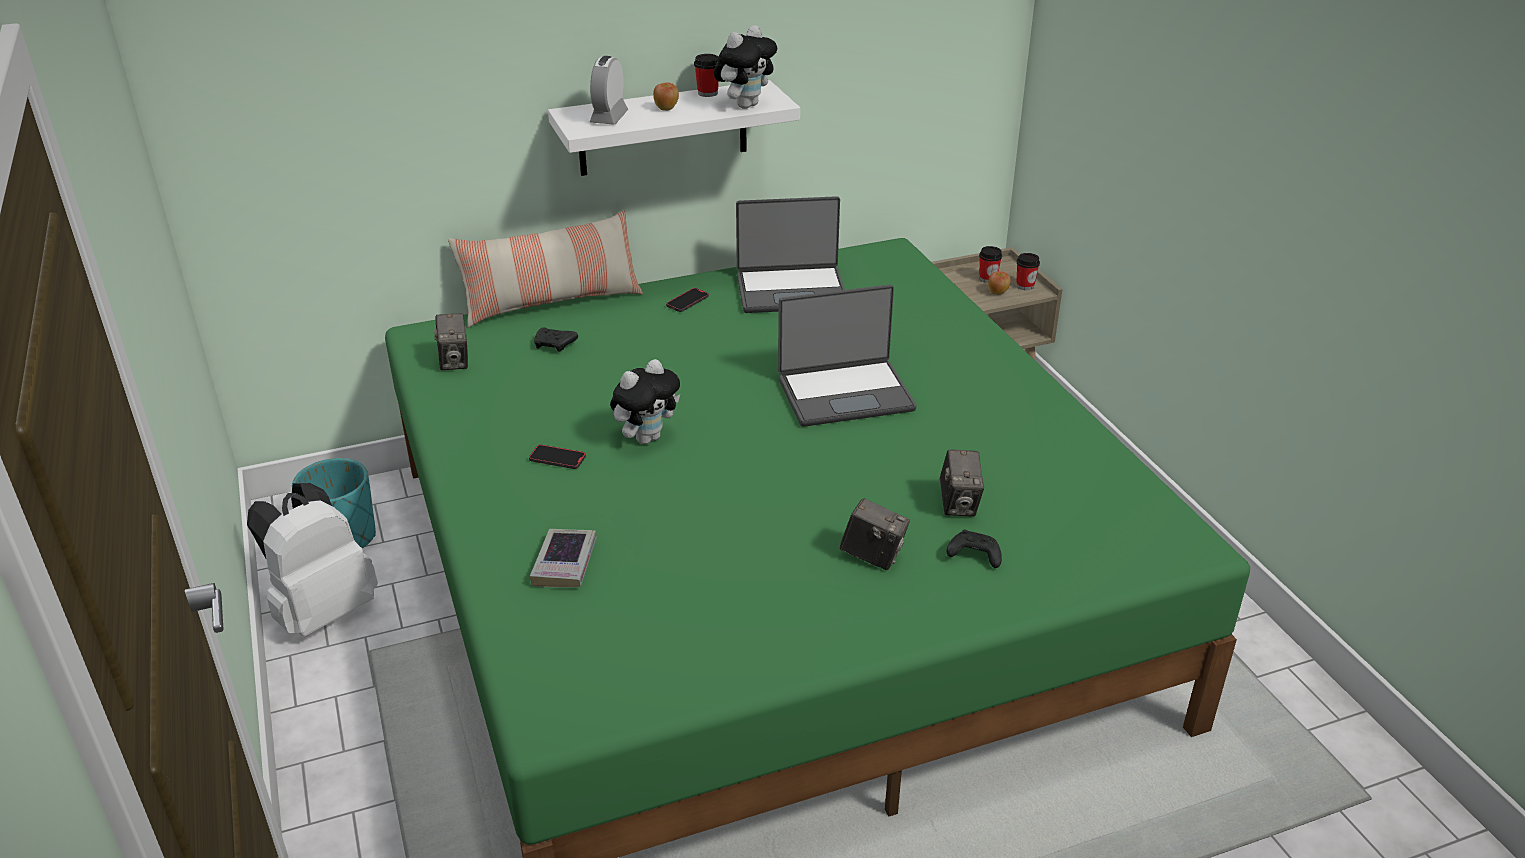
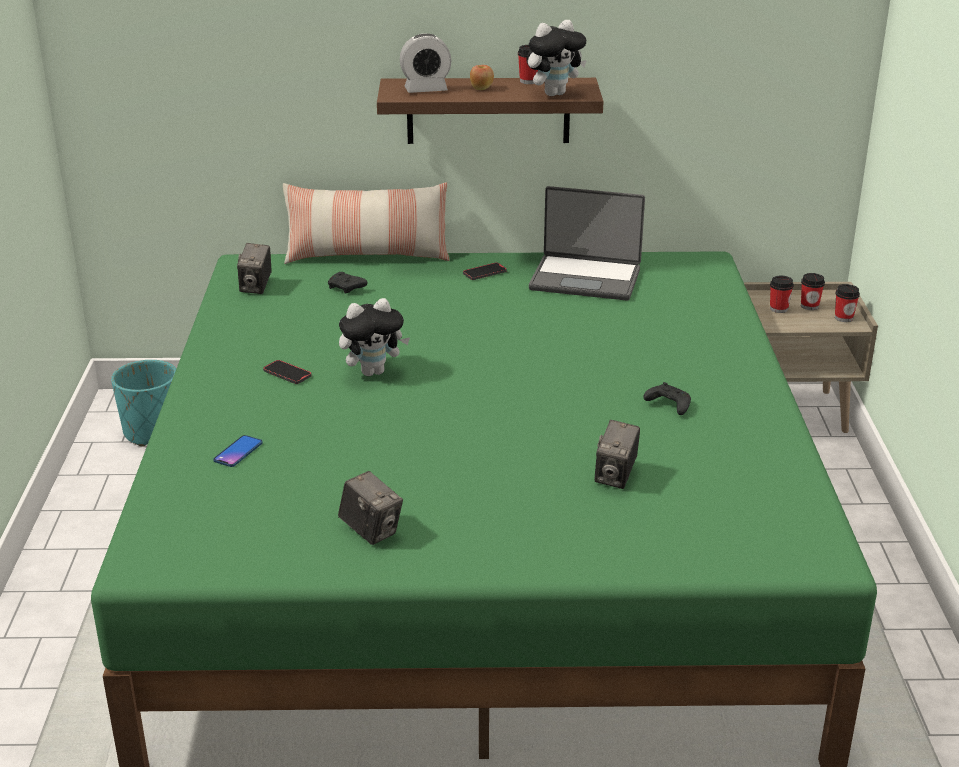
camera: 20 degrees right, 5 degrees down
white backpack [247,483,378,637] -> none
book [530,529,597,587] -> phone [213,435,263,467]
white shelf [548,80,800,176] -> brown shelf [377,78,604,144]
alarm clock [590,56,628,125] -> alarm clock turned 135 degrees counterclockwise [400,33,452,93]
laptop [778,285,916,427] -> none
camera [840,498,910,570] -> camera moved to [338,471,403,545]
black game controller [947,529,1002,568] -> black game controller moved to [643,382,691,415]
apple [988,271,1011,295] -> none
none -> cup [770,276,794,313]

